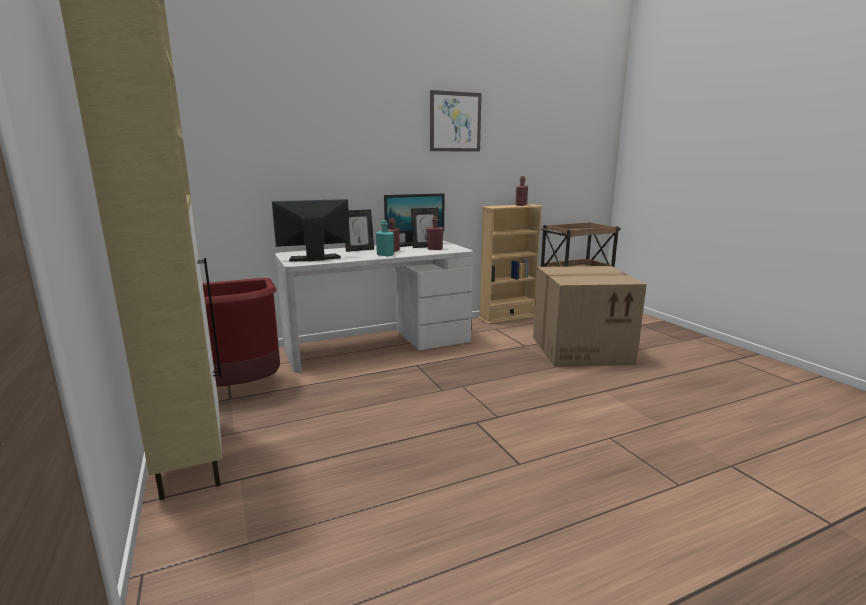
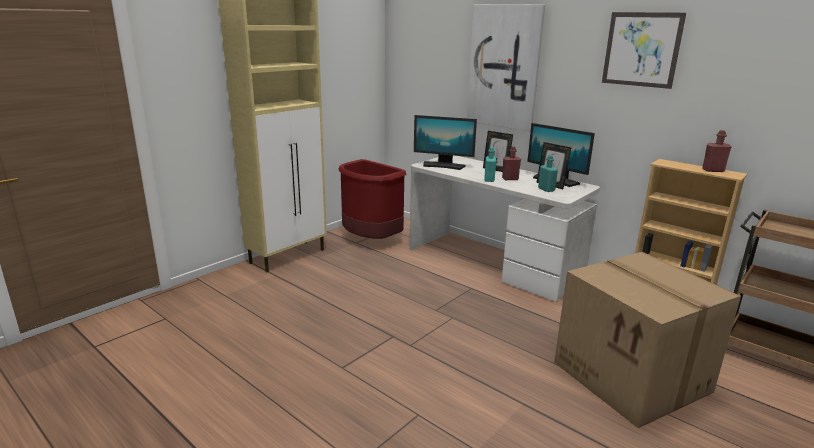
camera: 65 degrees right, 5 degrees up
monitor [272,199,350,262] -> monitor turned 150 degrees clockwise [414,115,477,170]
red bottle [426,216,444,250] -> turquoise bottle [538,155,558,192]
none -> picture [467,4,545,131]

